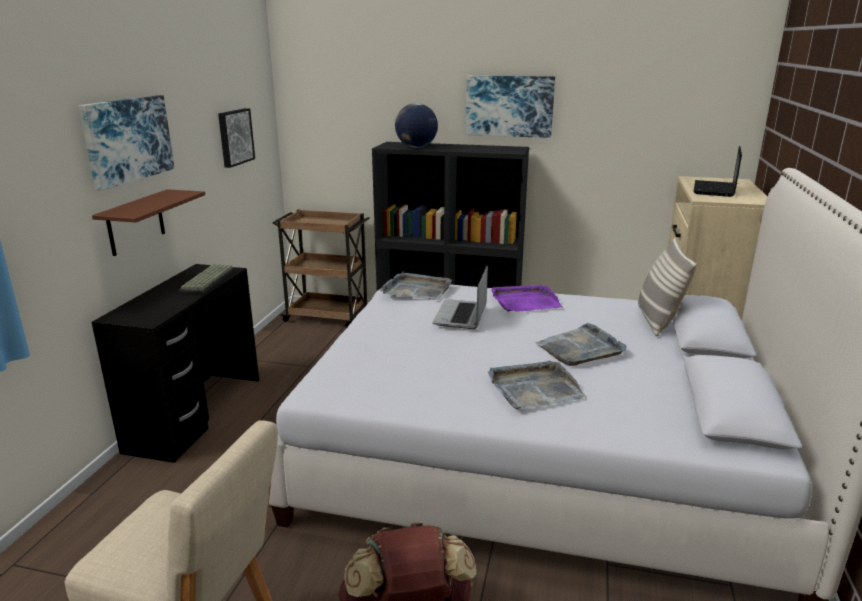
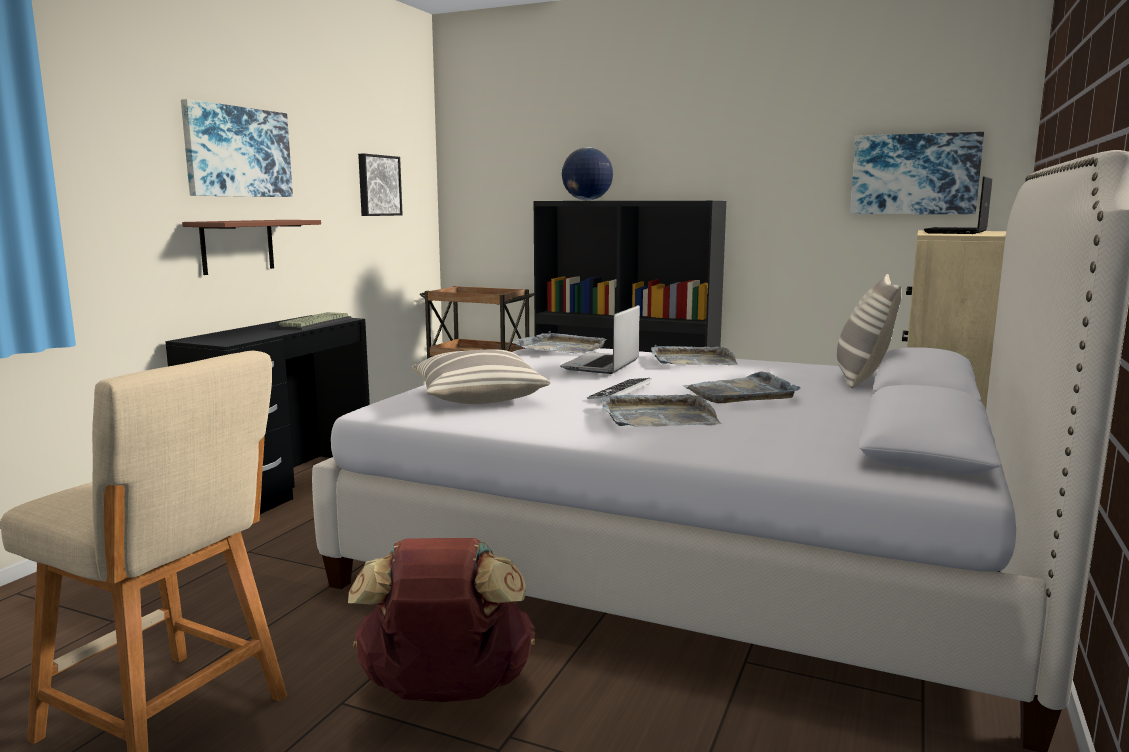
camera: 10 degrees right, 10 degrees down
picture [466,75,555,138] -> picture moved to [850,132,984,214]
purple tray [491,285,563,312] -> grey tray [651,345,738,365]
none -> pillow [412,349,550,404]
none -> keyboard [587,378,652,399]

